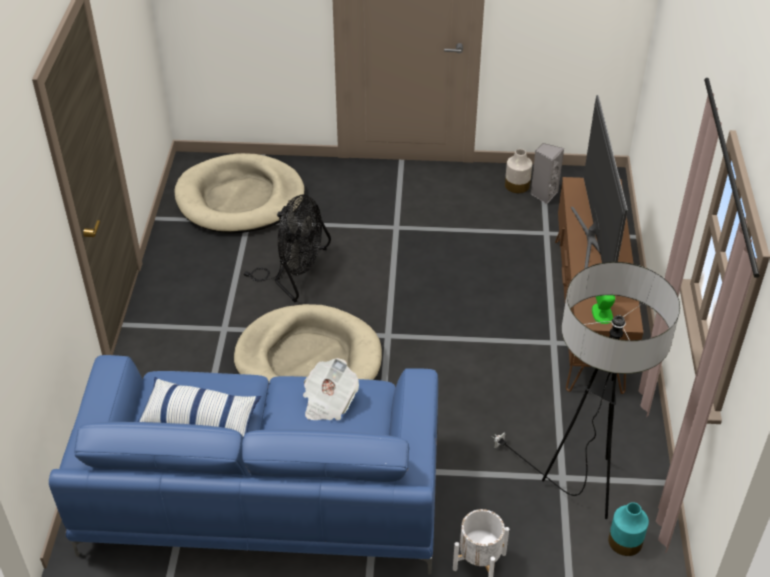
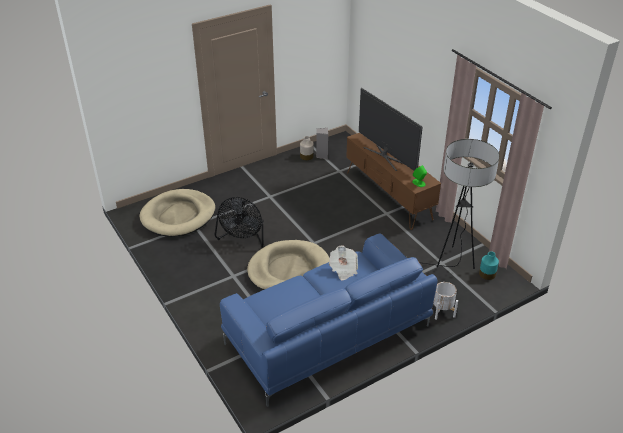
camera: 35 degrees left, 5 degrees down
pillow [138,377,261,437] -> none
black fan [244,194,331,303] -> black fan turned 120 degrees clockwise [215,196,264,248]

